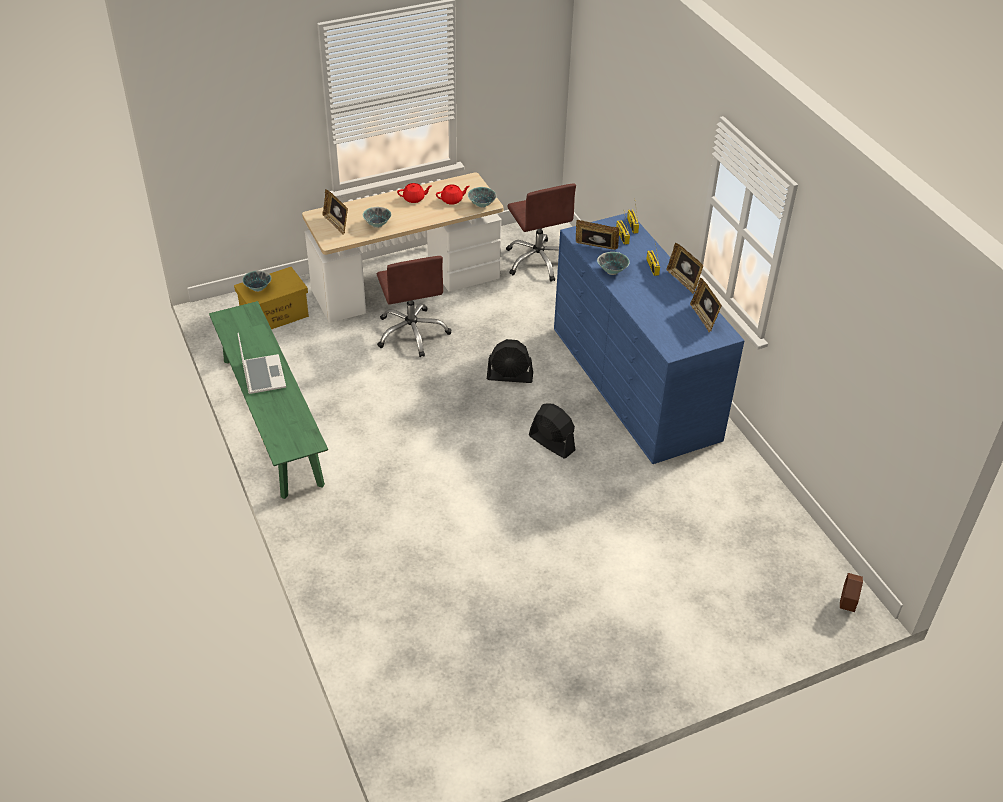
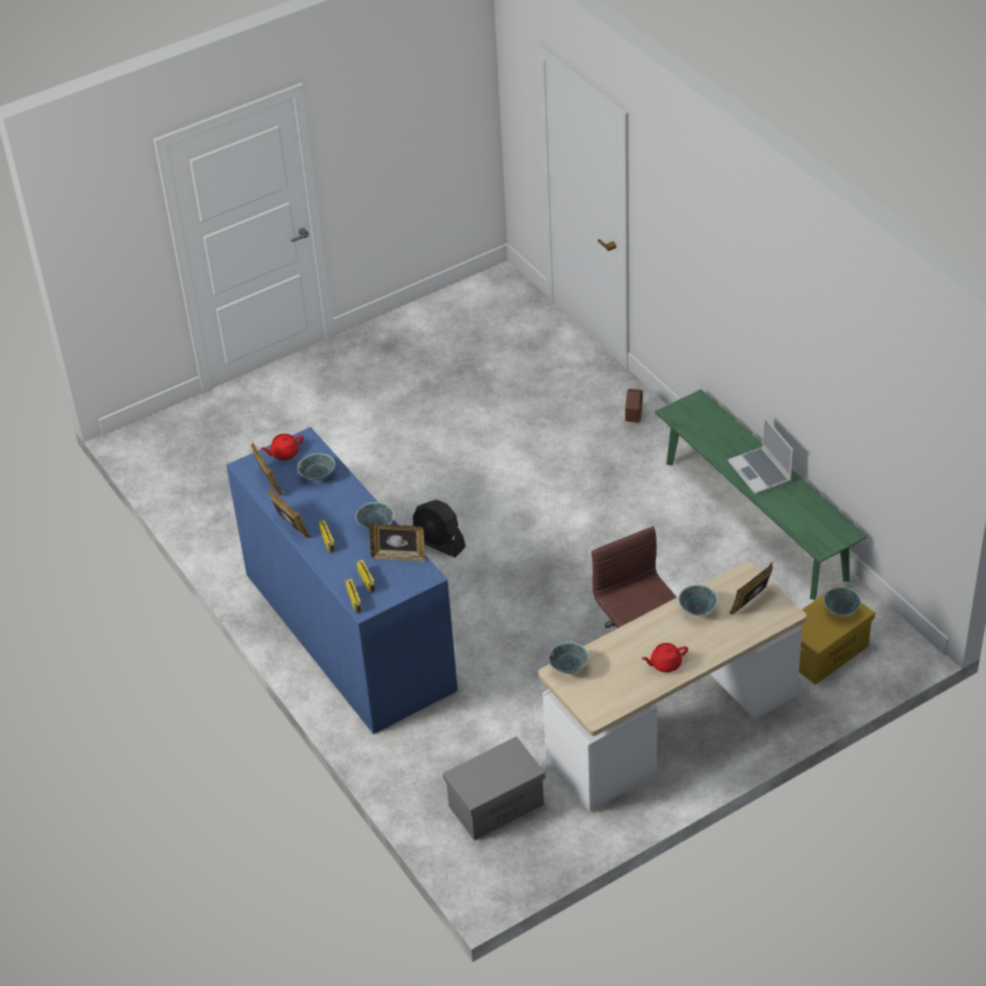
camera: 175 degrees right, 0 degrees up
picture frame [323,189,348,235] -> picture frame turned 90 degrees counterclockwise [729,562,773,614]
red teapot [436,184,470,205] -> red teapot moved to [261,434,304,460]
black fan [487,339,533,383] -> none
brown office chair [506,183,576,282] -> grey storage box [443,737,545,840]
brown planter [840,573,863,612] -> brown planter moved to [625,389,643,423]
none -> bowl [297,453,335,482]

